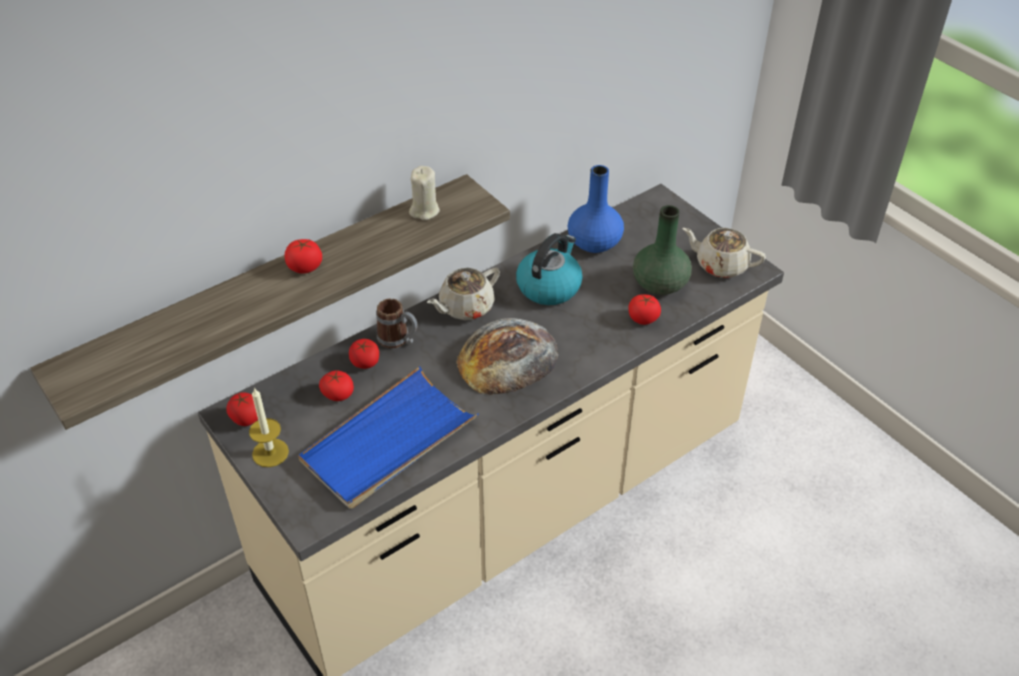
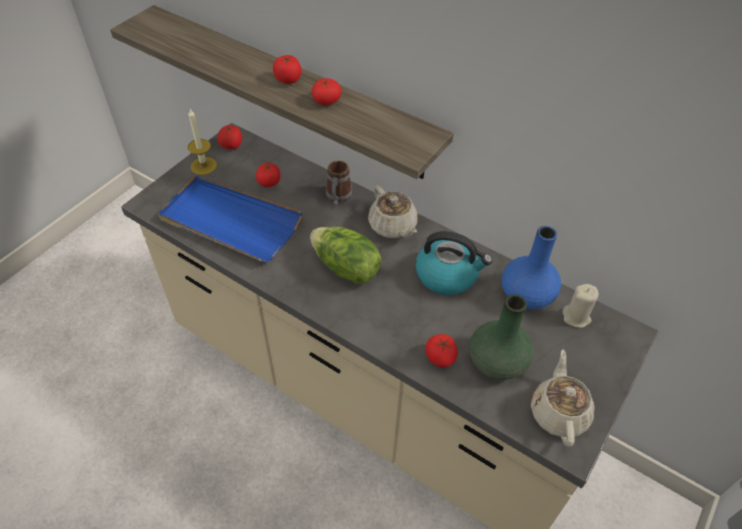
camera: 70 degrees right, 5 degrees up
tomato [349,339,379,369] -> tomato moved to [311,78,341,105]
beige candle [409,166,440,220] -> beige candle moved to [563,284,599,328]
beige teapot [427,268,500,320] -> beige teapot turned 150 degrees counterclockwise [368,185,418,238]
bread [456,318,558,395] -> lettuce [310,227,382,284]

